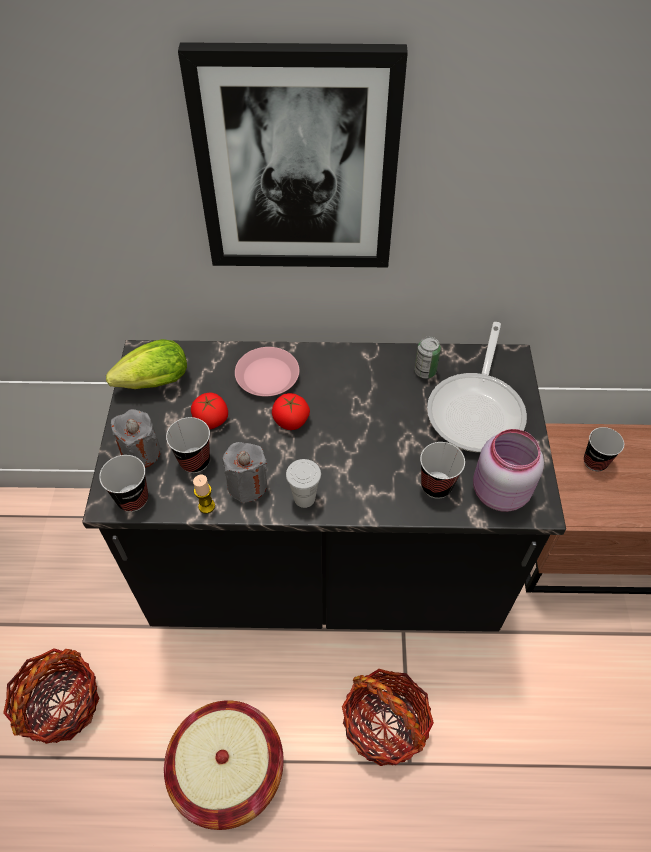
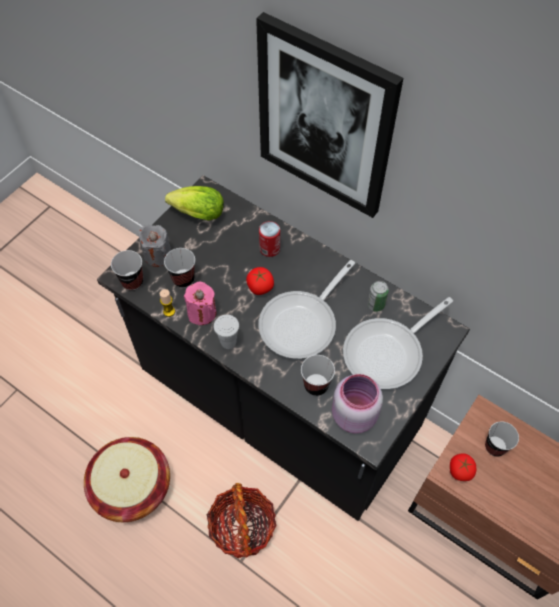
camera: 35 degrees right, 5 degrees up
basket [3,648,100,744] -> none
tomato [191,393,228,430] -> tomato moved to [450,453,476,481]
grey candle [223,442,267,503] -> pink candle [184,282,216,325]
pink plate [235,347,299,396] -> can [259,221,280,257]
none -> frying pan [258,260,355,359]

